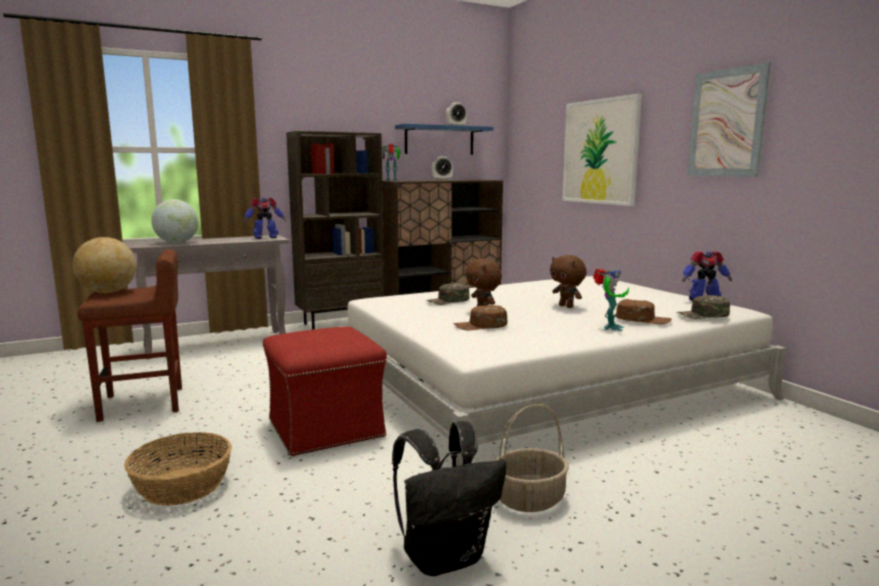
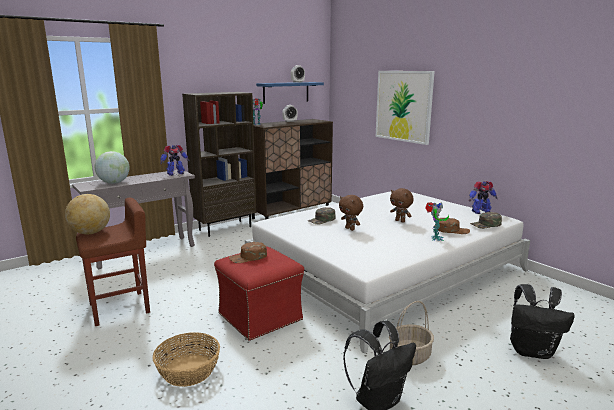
camera: 10 degrees left, 5 degrees up
brown cap [453,305,507,330] -> brown cap moved to [229,242,267,263]
picture [687,62,771,177] -> none
none -> black backpack [510,284,575,359]

